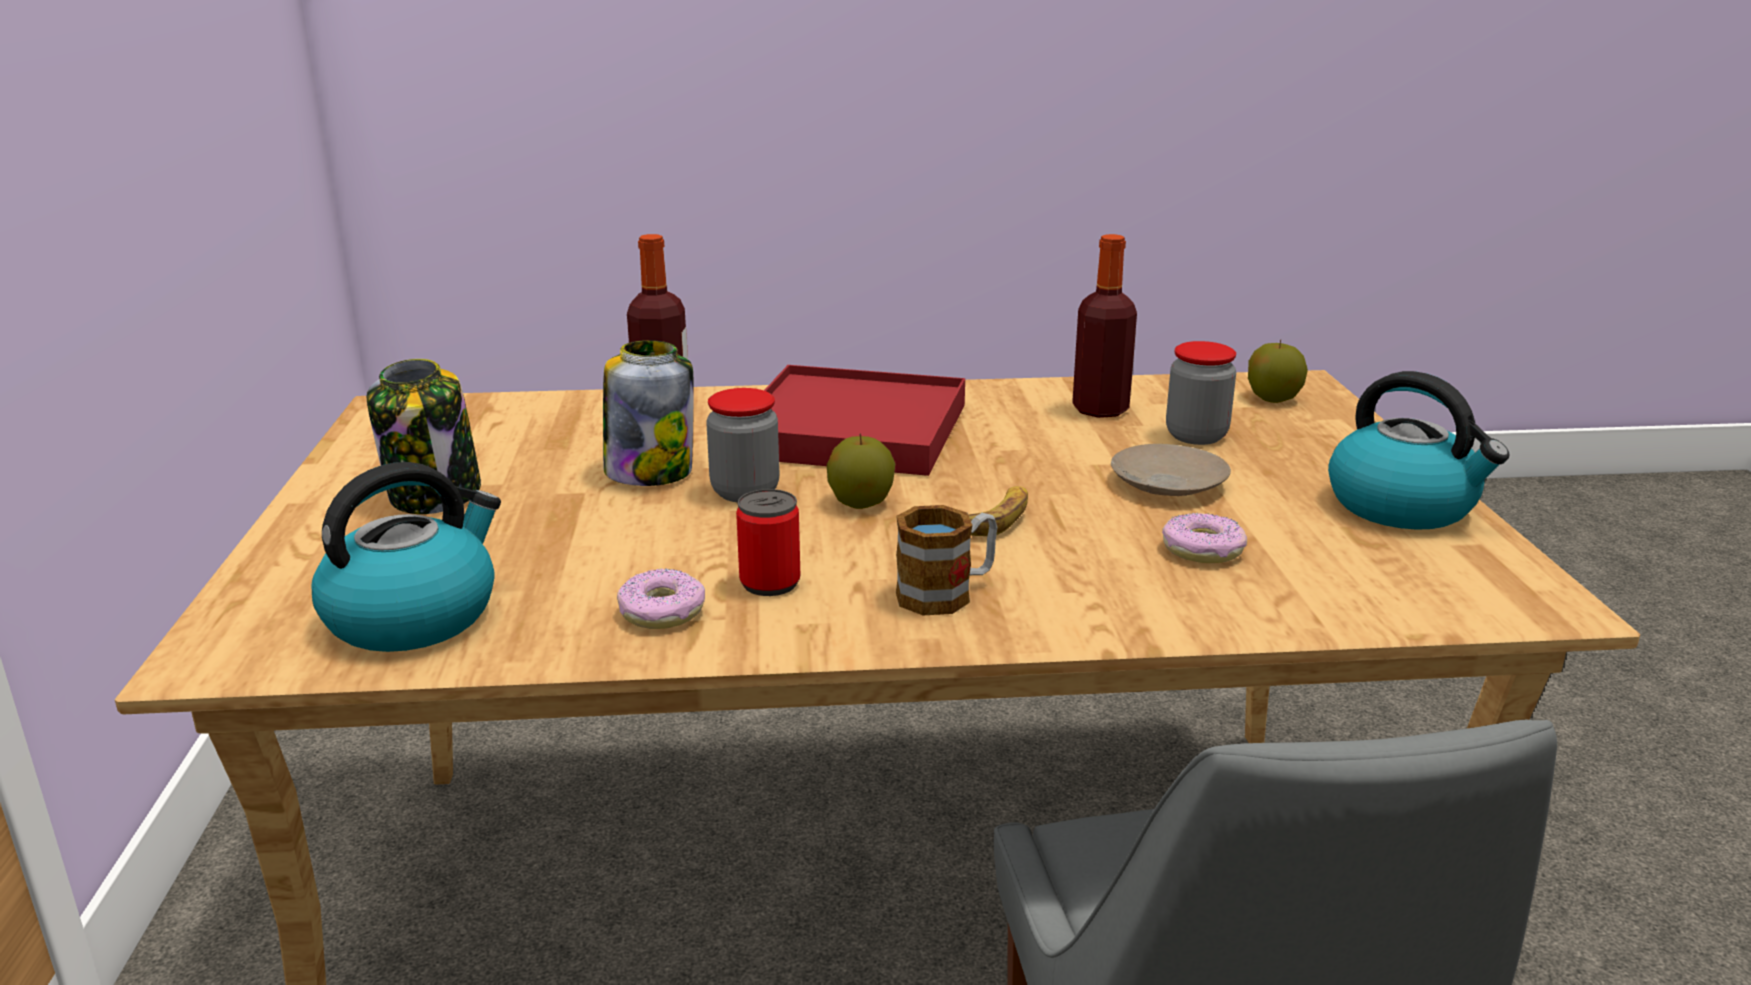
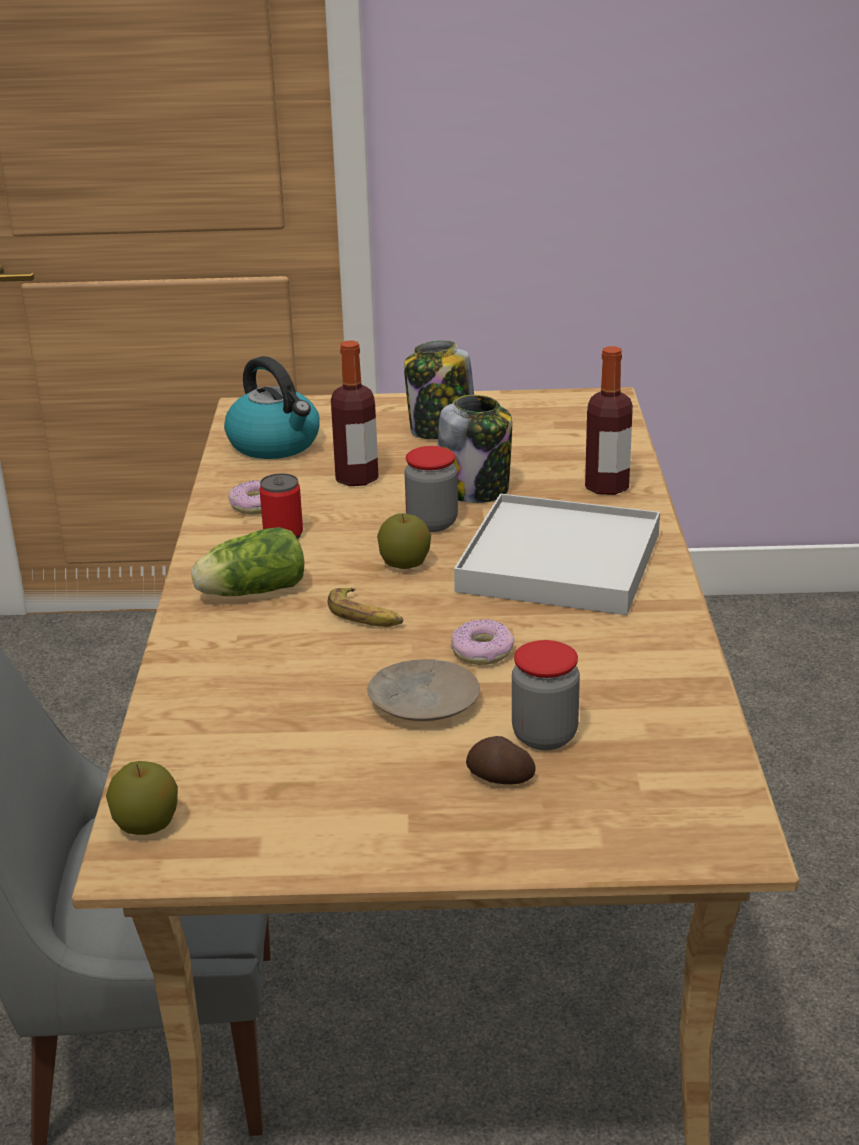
camera: 95 degrees right, 5 degrees up
red tray [764,365,965,476] -> white tray [454,494,660,615]
mug [896,505,998,615] -> lettuce [191,527,304,596]
bottle [1072,234,1137,418] -> bottle moved to [331,340,378,486]
donut [1162,513,1247,563] -> donut moved to [451,619,514,665]
apple [1248,340,1308,403] -> apple moved to [106,761,178,835]
kettle [1328,371,1509,530] -> none
none -> potato [466,736,535,785]

